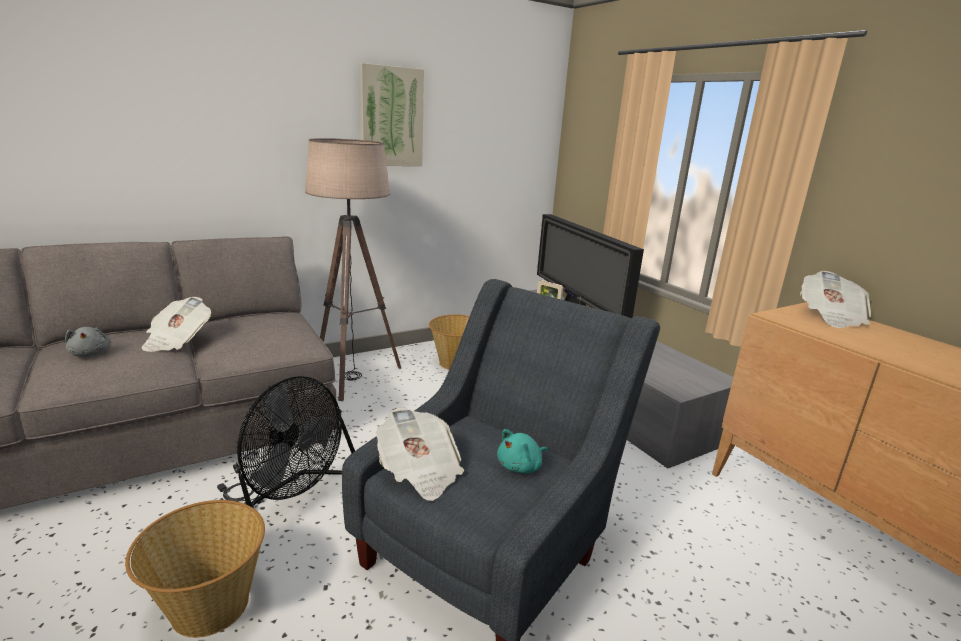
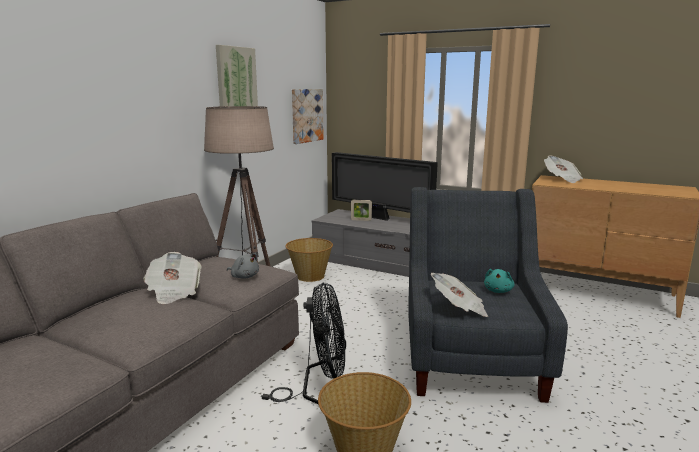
camera: 30 degrees left, 5 degrees down
grey plush toy [65,327,111,357] -> grey plush toy moved to [227,253,259,279]
none -> picture [292,89,324,144]

